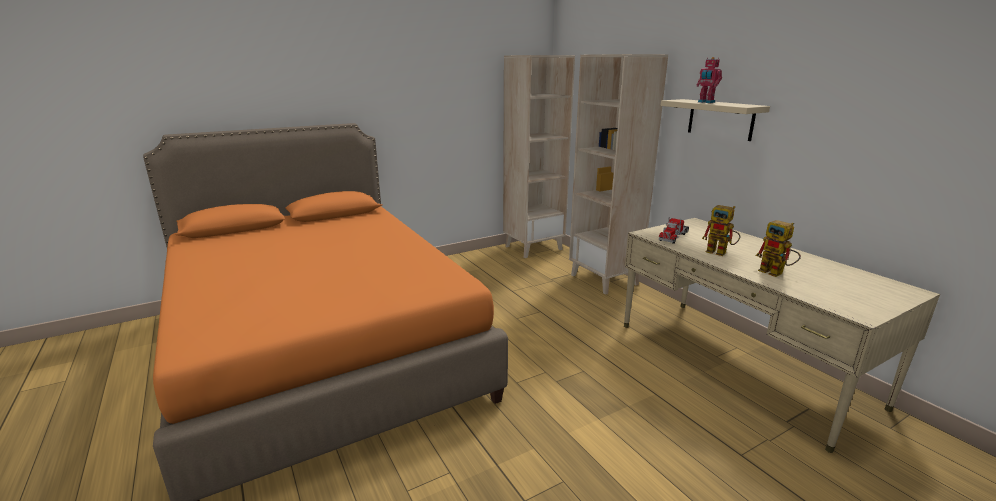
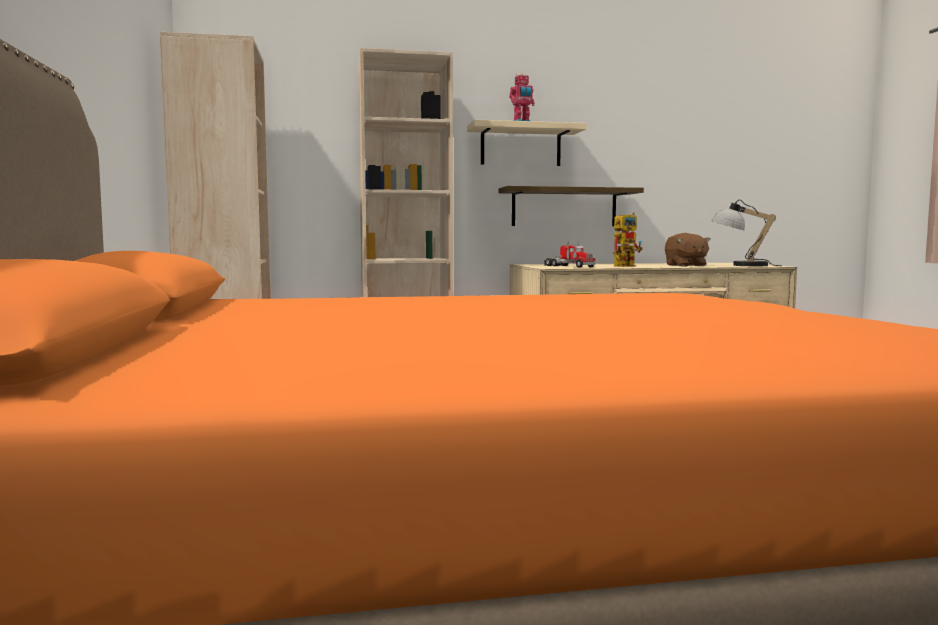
camera: 70 degrees left, 15 degrees down
toy robot [756,220,801,277] -> brown plush toy [665,233,711,267]
none -> shelf [499,186,644,226]
none -> table lamp [711,200,782,266]

